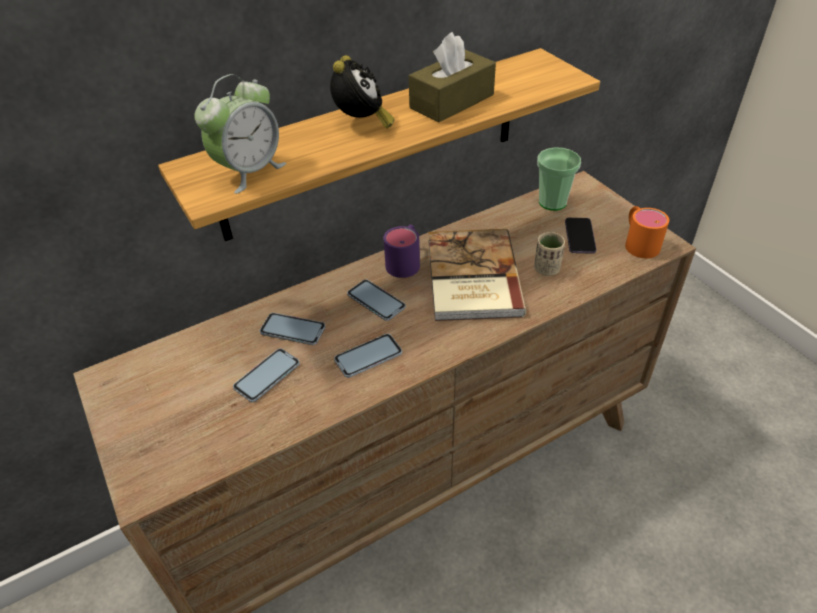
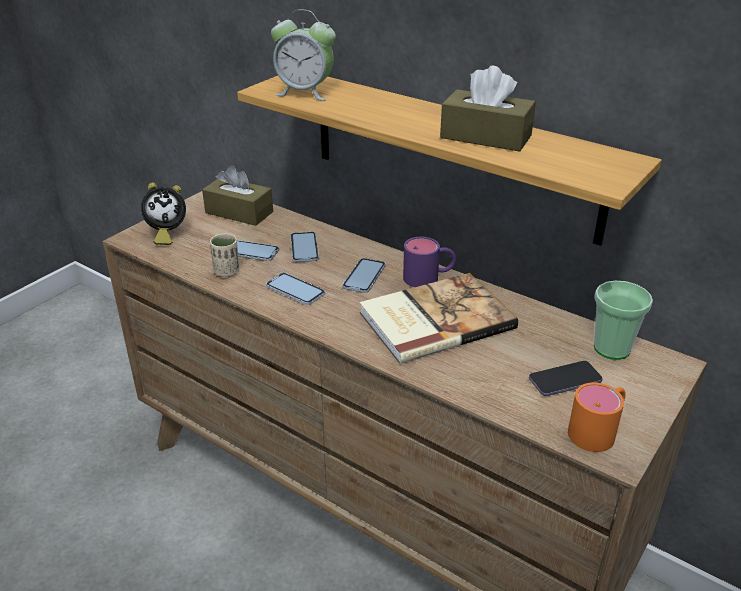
camera: 65 degrees right, 10 degrees down
alarm clock [330,55,394,129] -> alarm clock moved to [141,182,186,245]
beige cup [534,232,565,276] -> beige cup moved to [210,234,239,277]
none -> brown tissue box [202,165,273,226]

